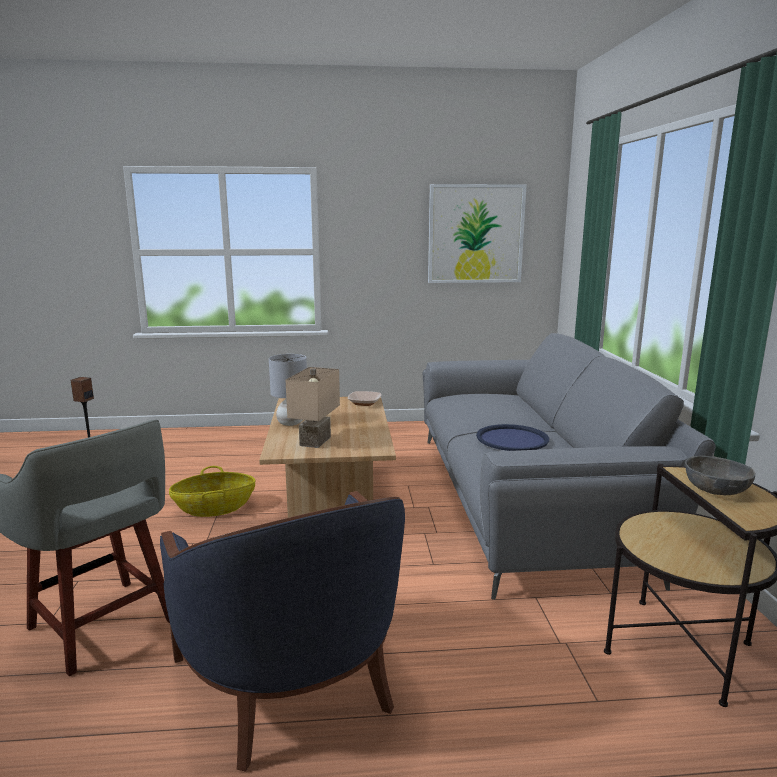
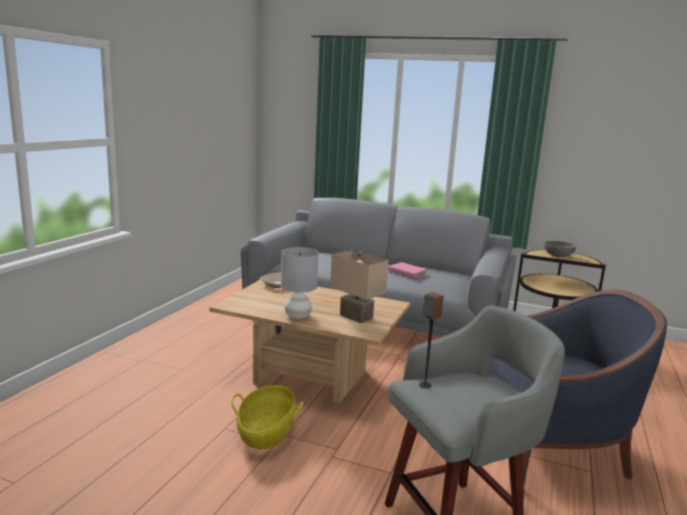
camera: 65 degrees left, 0 degrees up
picture [428,184,526,283] -> none
blue tray [476,424,549,451] -> pink book [389,262,427,278]

